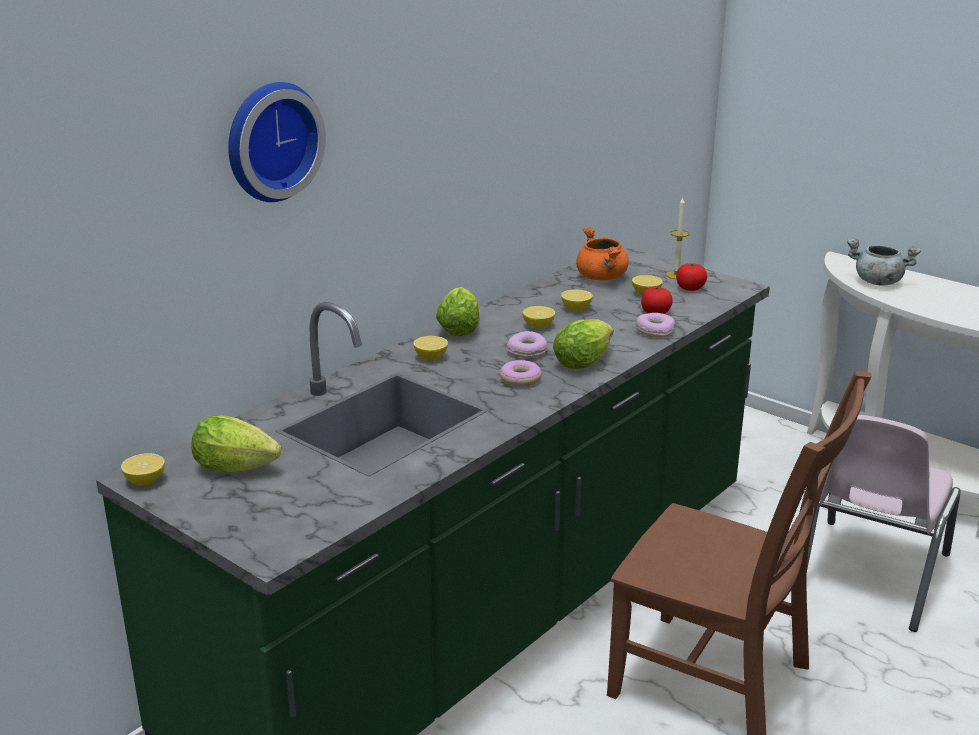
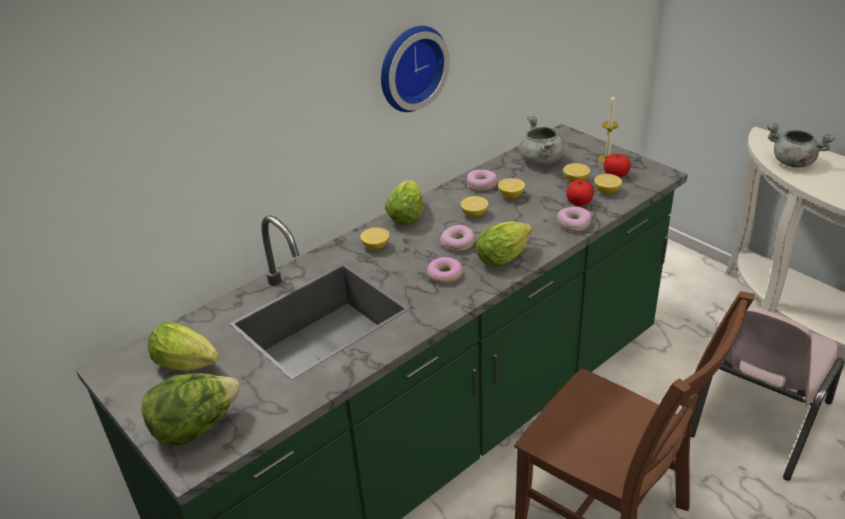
camera: 10 degrees right, 10 degrees up
lemon [121,453,165,486] -> lemon moved to [594,174,622,194]
wall clock [228,82,326,202] -> wall clock moved to [381,26,450,112]
orange cooking pot [576,227,629,280] -> grey cooking pot [519,116,564,165]
none -> lettuce [142,373,241,446]
none -> donut [467,169,498,191]

